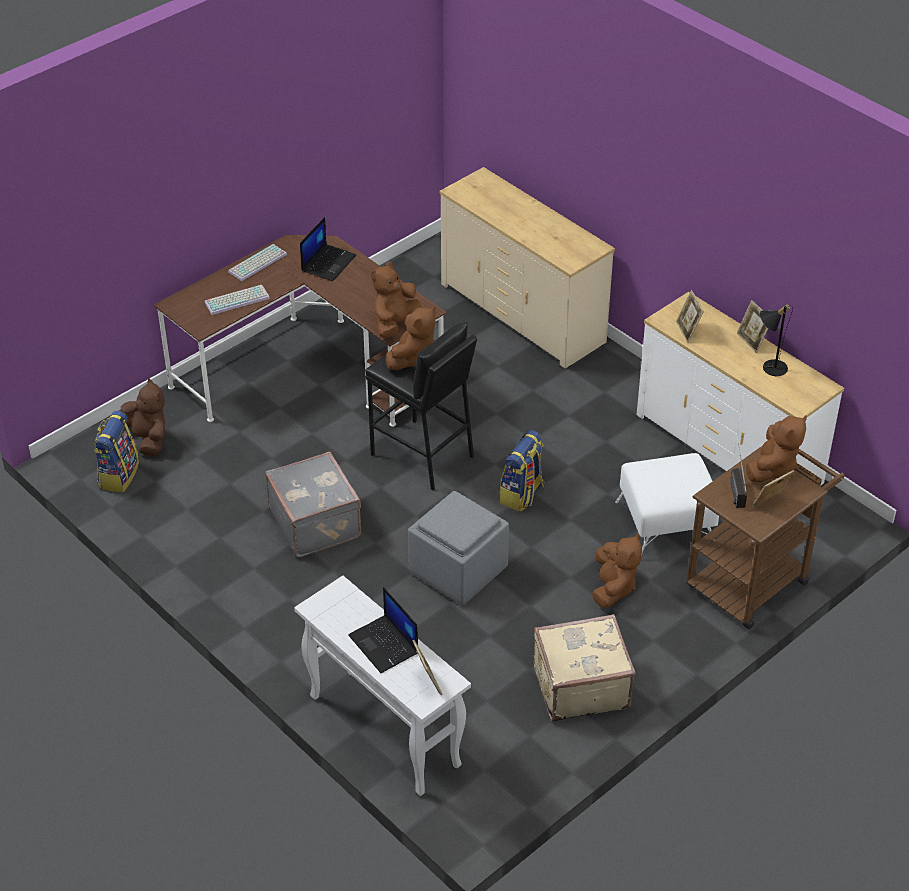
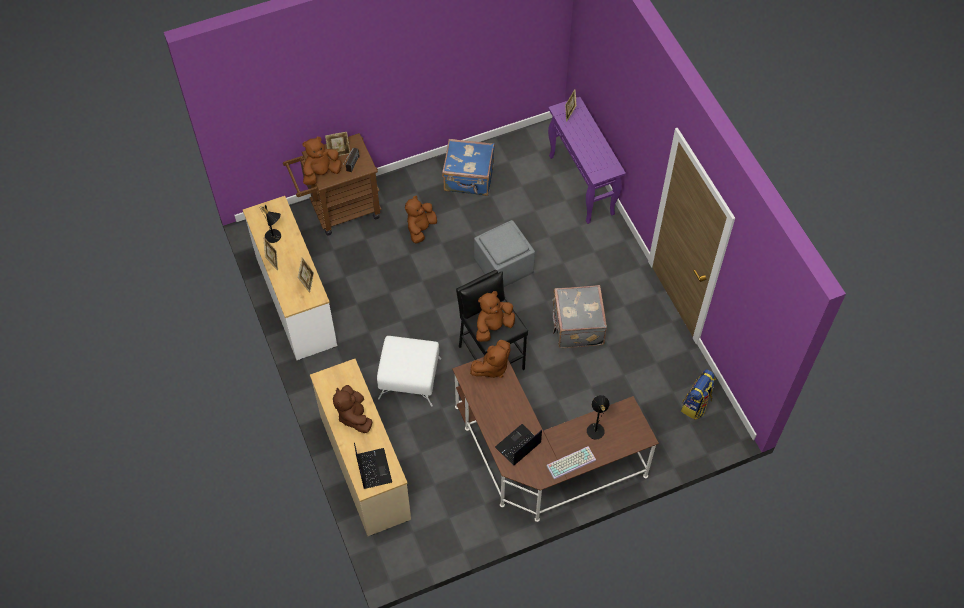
camera: 160 degrees left, 15 degrees up
brown plush toy [121,378,165,456] -> brown plush toy moved to [333,385,372,433]
keyboard [205,285,270,315] -> black table lamp [587,395,610,440]
white console table [294,576,471,796] -> purple console table [548,97,626,224]
laptop [348,587,418,673] -> laptop moved to [354,442,392,489]
backpack [500,430,544,512] -> none
beige suitcase [534,614,636,722] -> blue suitcase [442,139,495,196]
white ottoman [615,453,719,556] -> white ottoman moved to [377,336,441,407]

